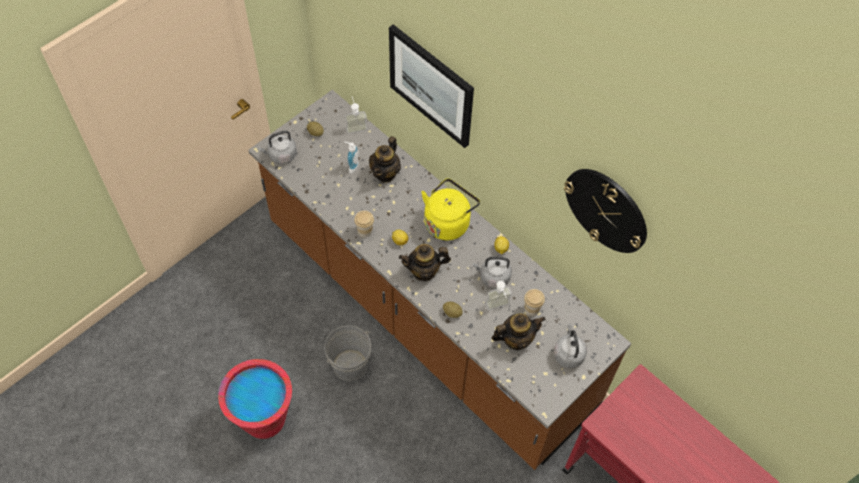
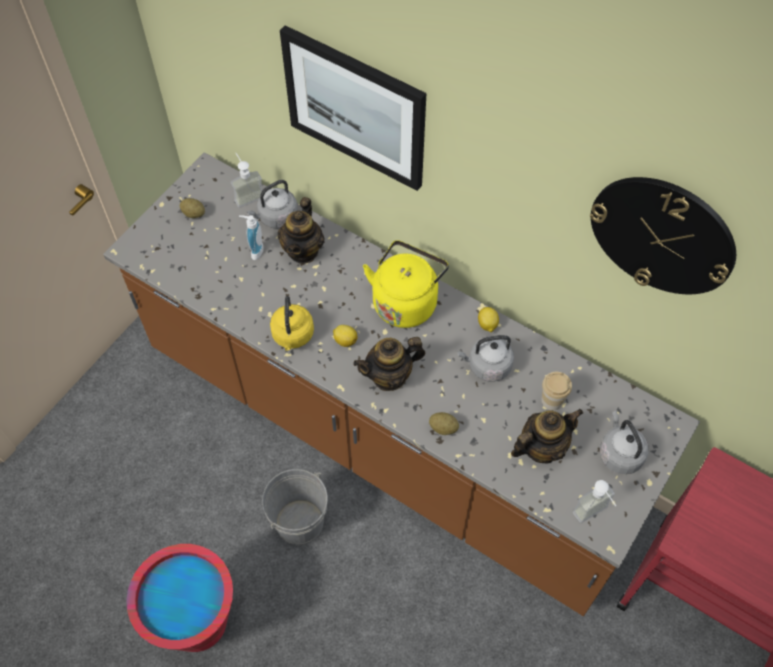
camera: 10 degrees left, 0 degrees up
grey kettle [258,131,297,164] -> grey kettle moved to [247,180,298,229]
cup [354,211,374,238] -> yellow kettle [270,296,314,351]
soap dispenser [486,281,512,310] -> soap dispenser moved to [573,480,616,523]

